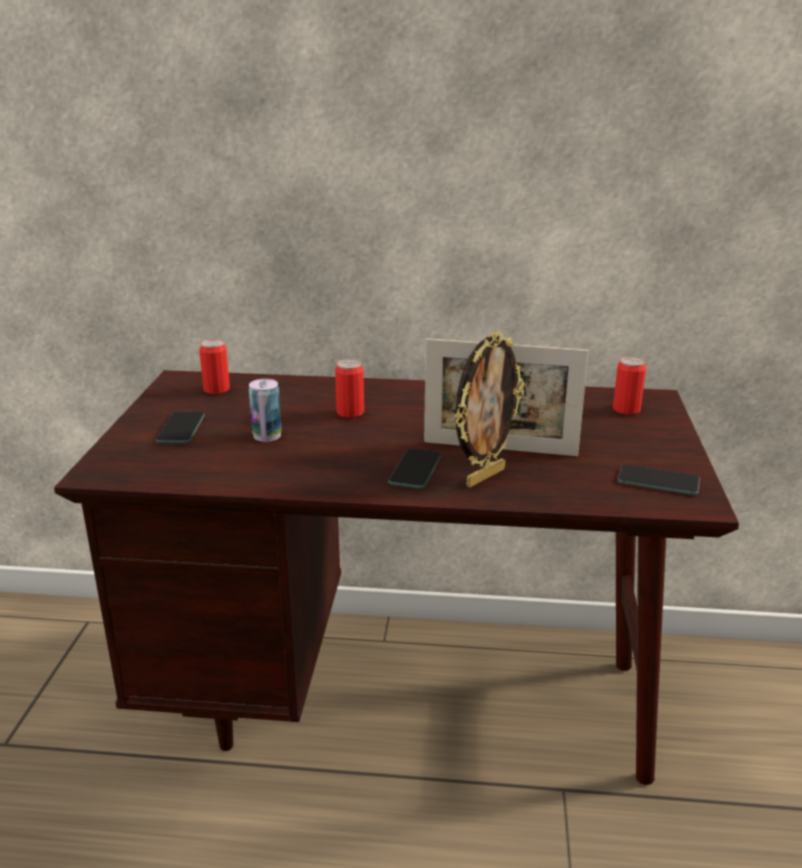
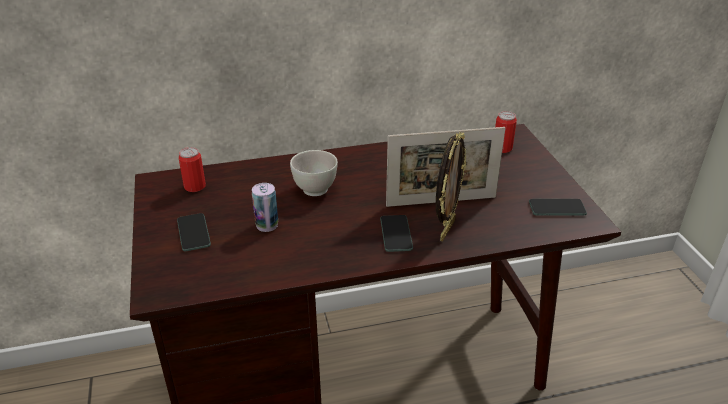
camera: 20 degrees left, 10 degrees up
can [335,359,364,418] -> white bowl [290,150,338,196]

